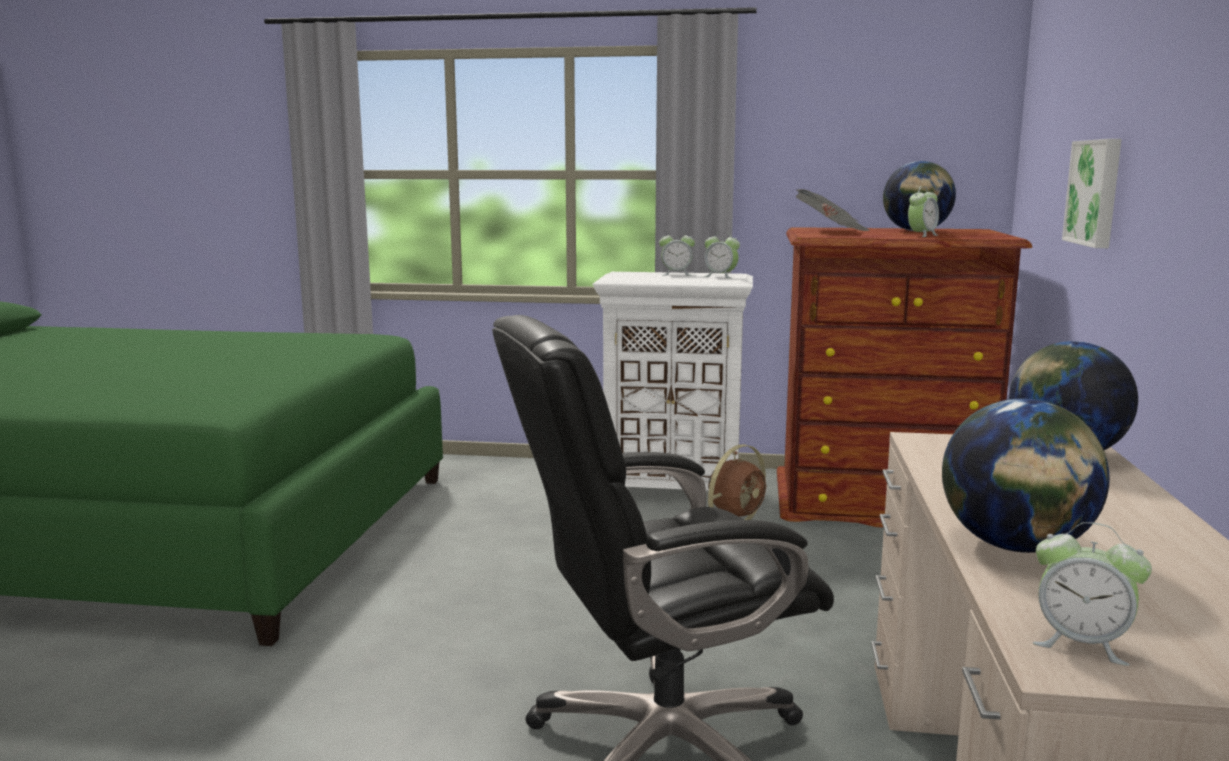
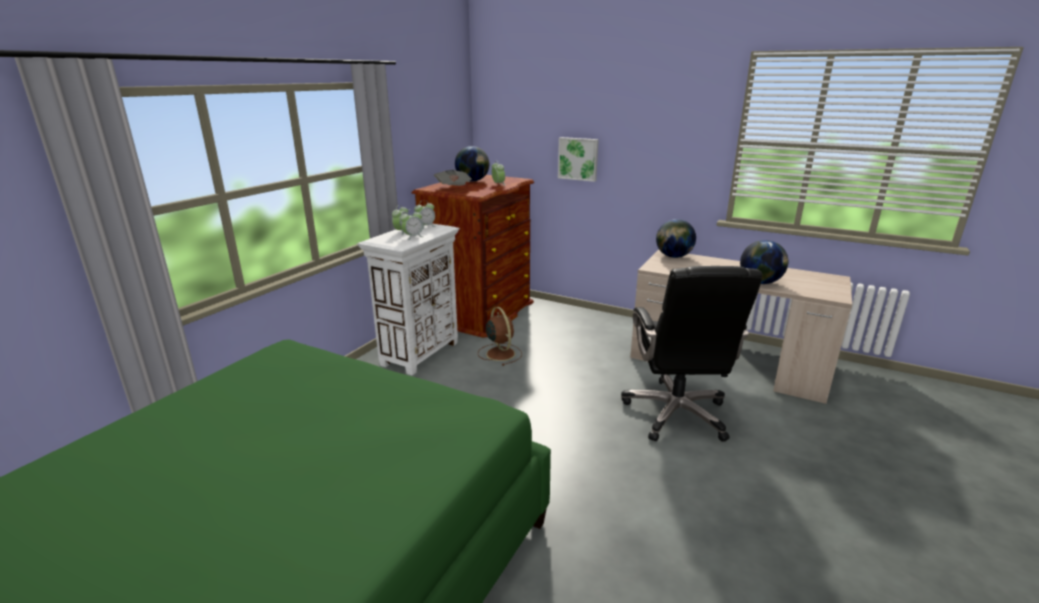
camera: 70 degrees left, 10 degrees up
alarm clock [1033,522,1152,666] -> alarm clock moved to [400,209,424,240]

